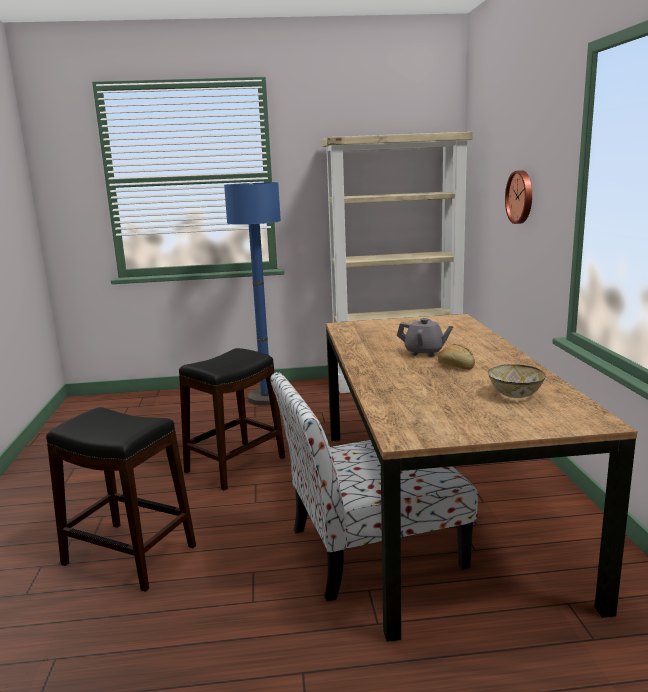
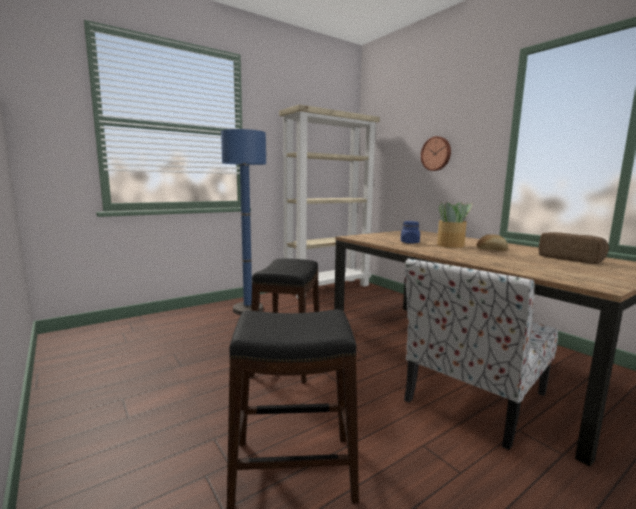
camera: 30 degrees left, 5 degrees down
grey teapot [397,318,454,357] -> potted plant [437,202,473,248]
bowl [488,364,546,398] -> bread [539,232,609,264]
none -> blue jar [401,221,420,244]

